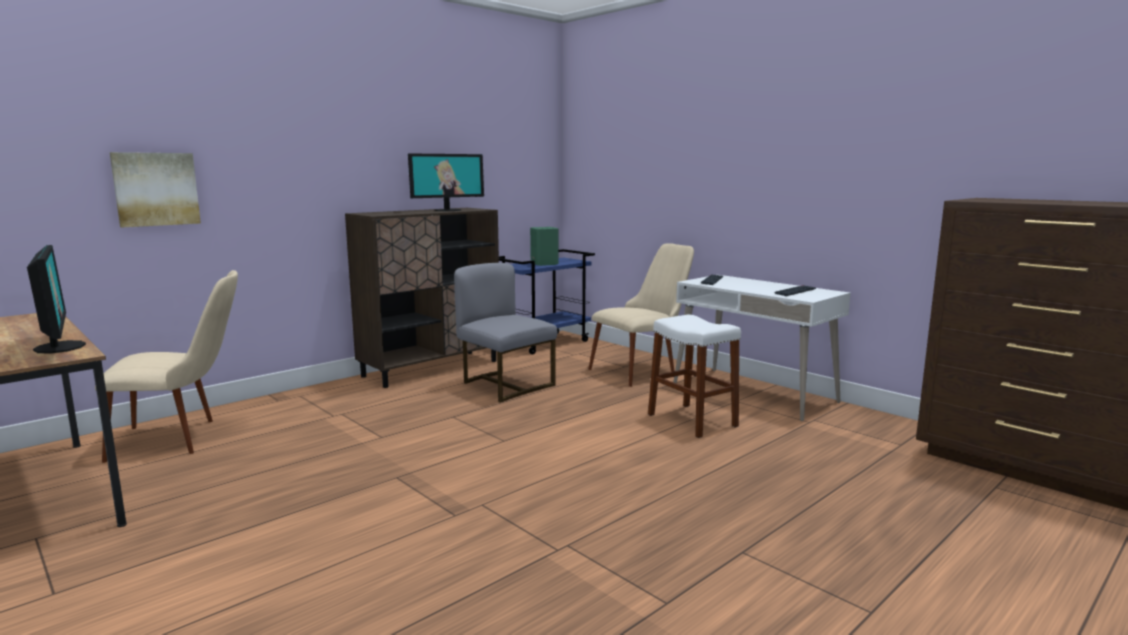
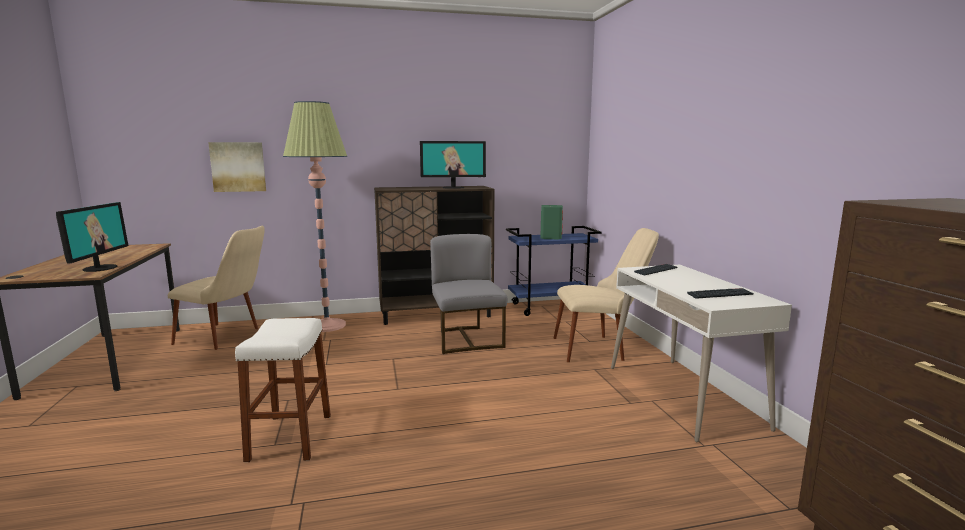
camera: 30 degrees right, 0 degrees up
white stool [648,314,741,438] -> white stool moved to [235,318,331,462]
none -> floor lamp [283,101,347,332]

